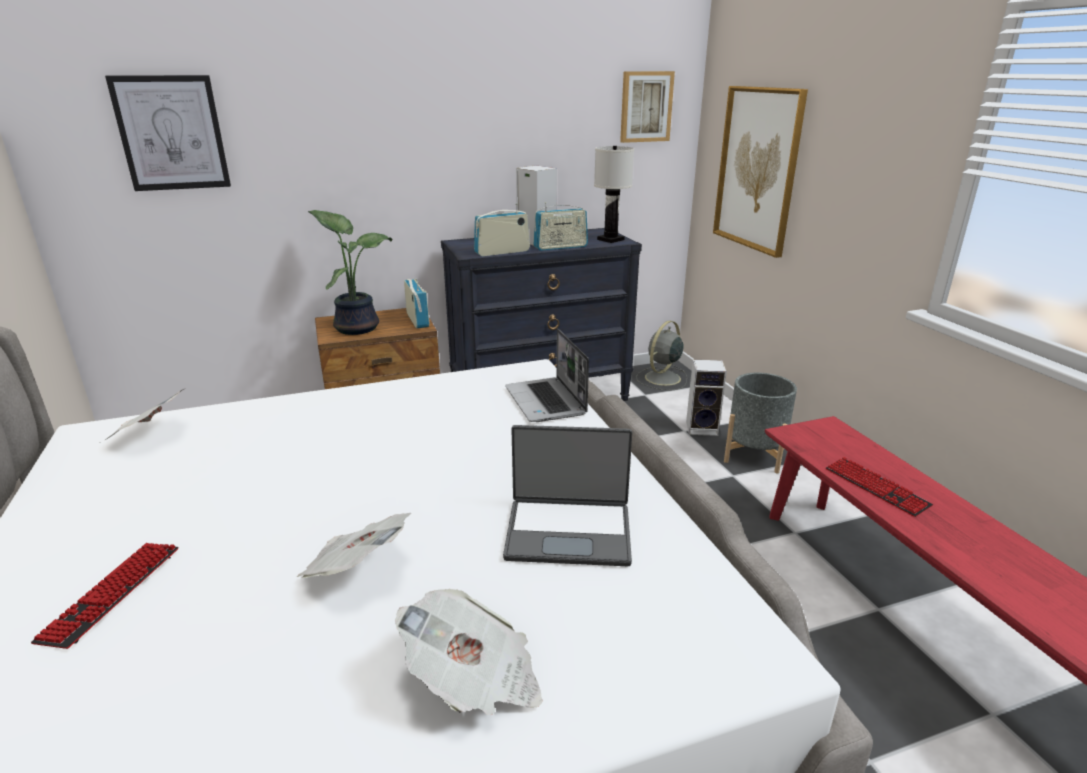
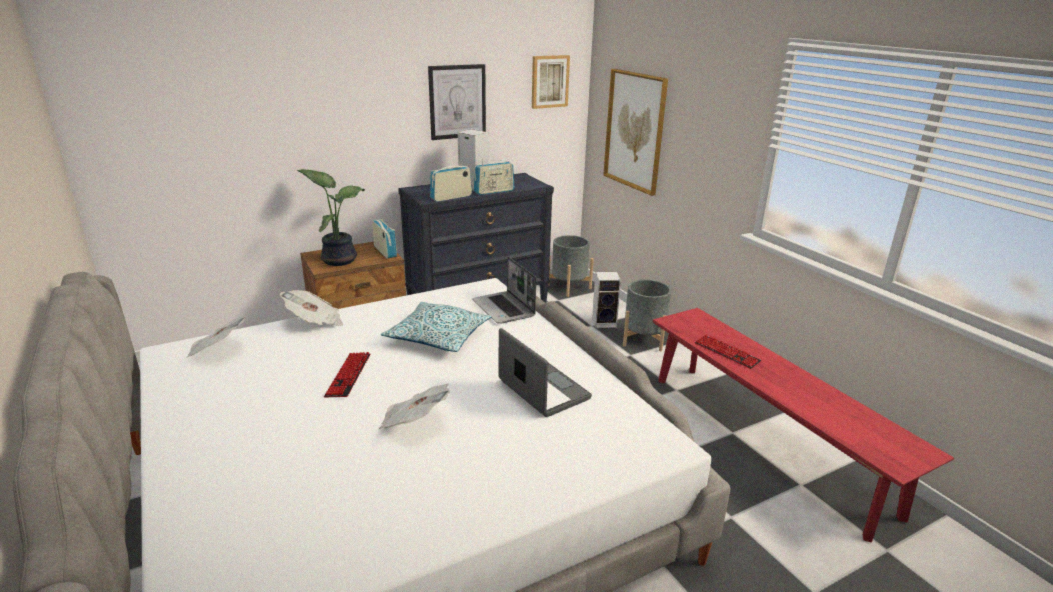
camera: 10 degrees left, 0 degrees up
keyboard [31,543,178,649] -> keyboard moved to [324,352,370,397]
picture [105,75,231,191] -> picture moved to [428,64,486,140]
newspaper [395,589,543,715] -> newspaper moved to [280,290,343,326]
laptop [503,425,632,566] -> laptop turned 120 degrees counterclockwise [499,328,592,417]
white table lamp [594,146,634,243] -> none
grey fan [636,321,687,390] -> grey planter [548,235,594,297]
none -> pillow [381,302,491,352]

